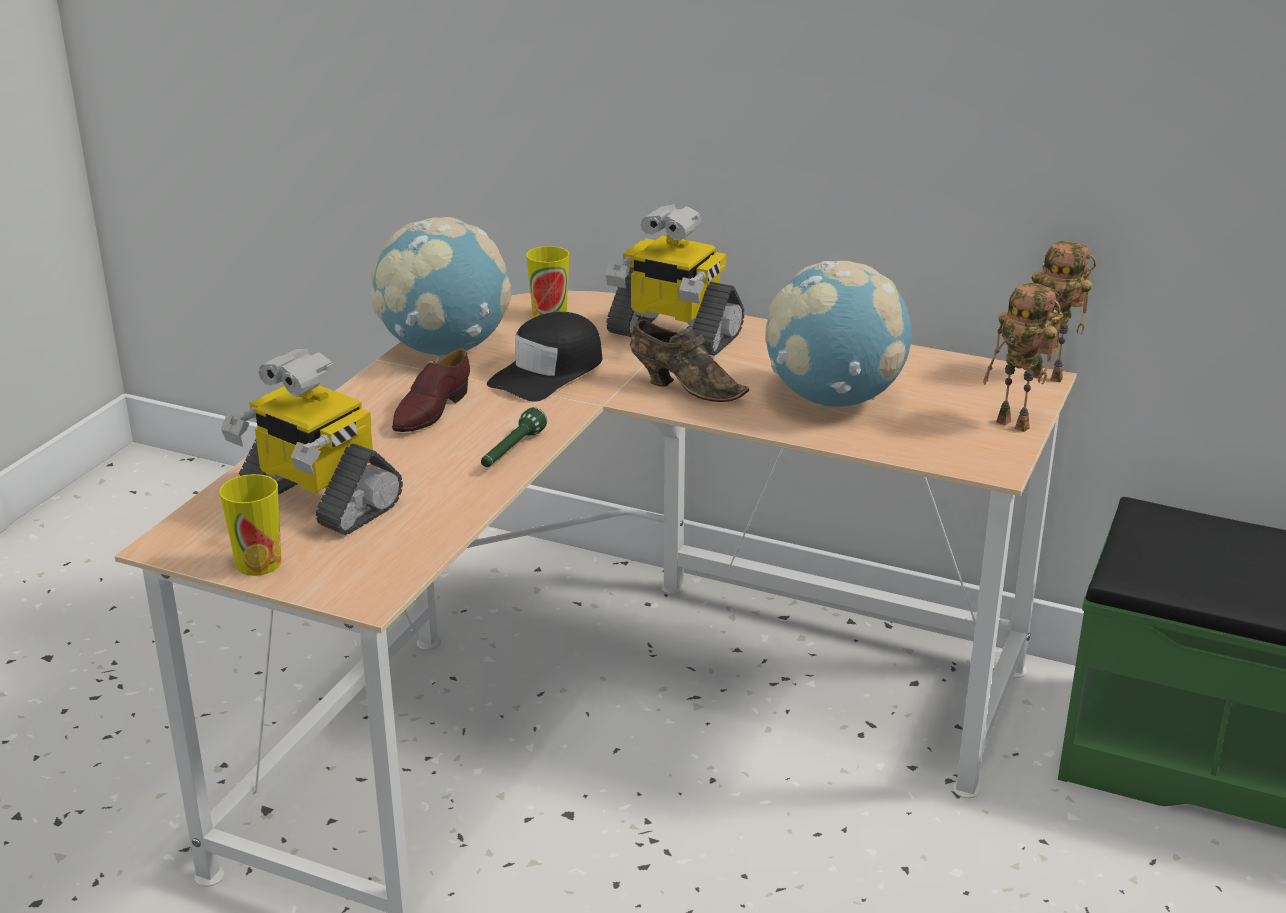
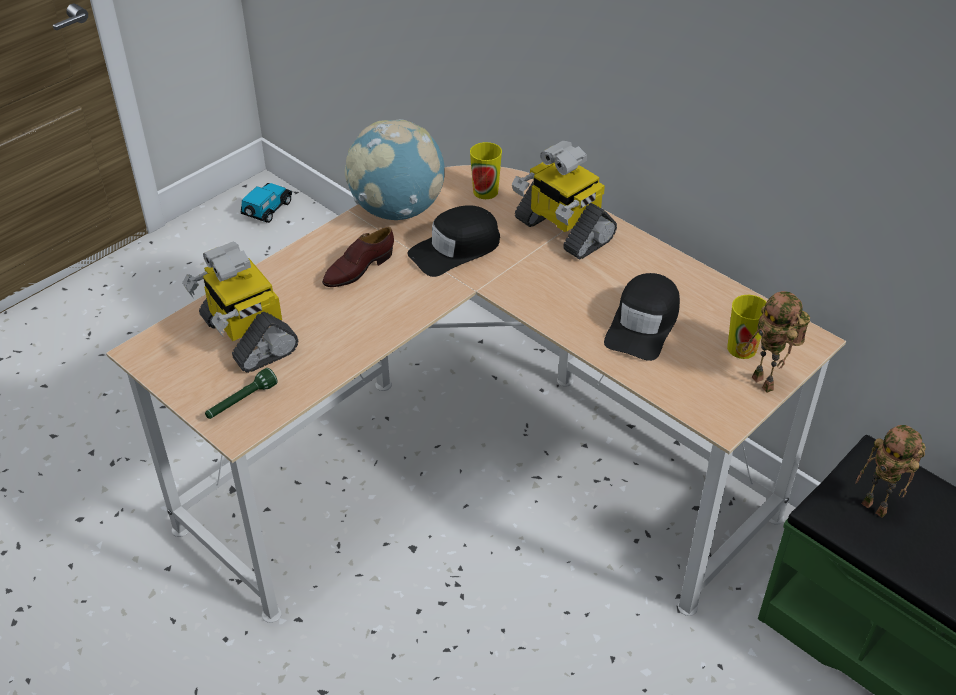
camera: 20 degrees right, 15 degrees up
cup [219,474,281,576] -> cup moved to [727,295,766,359]
green flashlight [481,407,547,467] -> green flashlight moved to [205,368,278,419]
brown shoe [630,320,749,402] -> none
globe [765,261,912,407] -> black cap [604,273,680,361]
toy robot [1032,241,1096,382] -> toy robot moved to [855,425,926,518]
none -> toy car [241,183,292,223]

